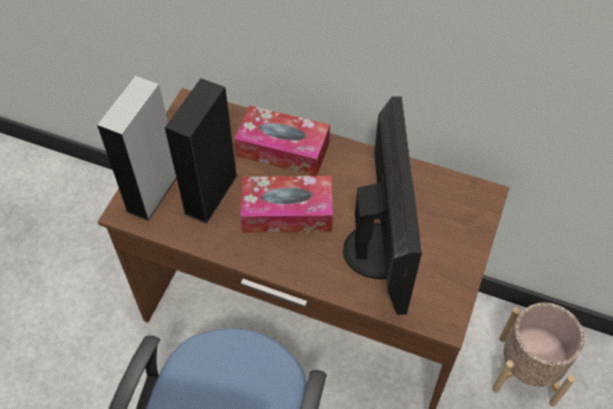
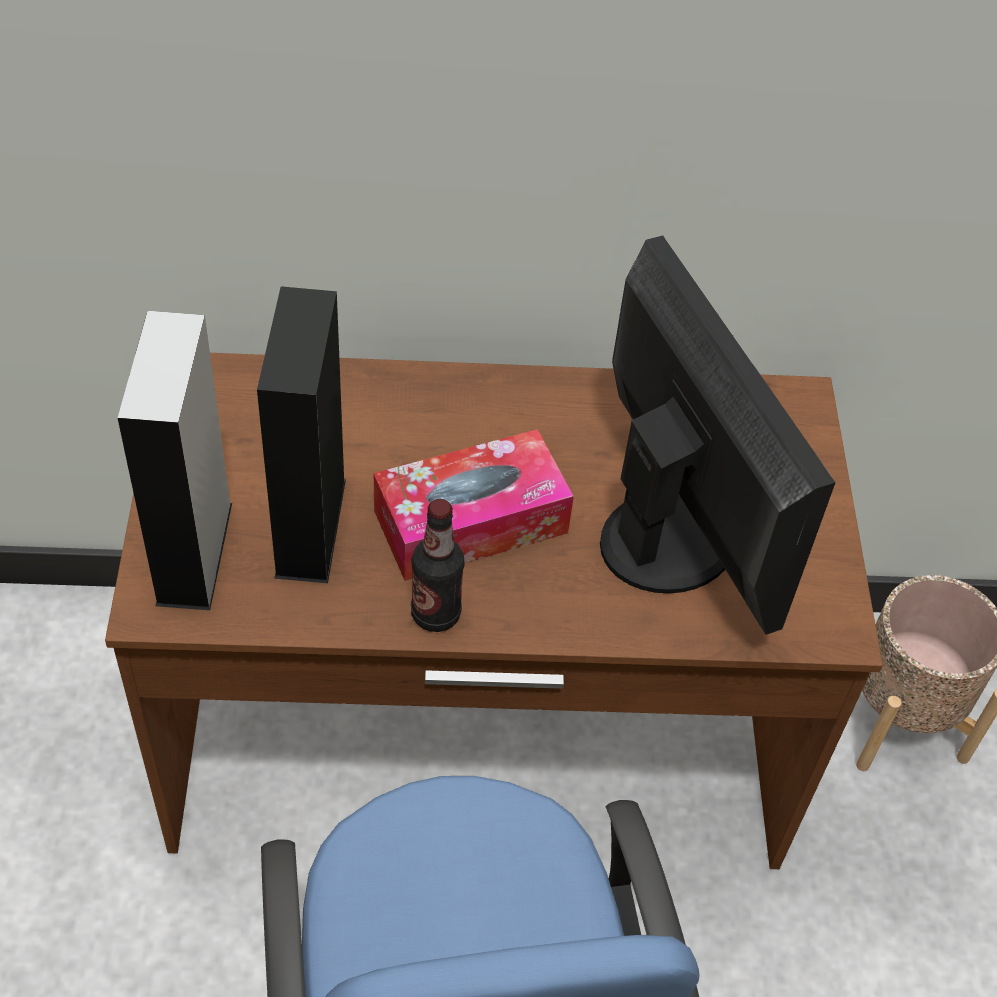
camera: 25 degrees left, 5 degrees down
tissue box [234,105,330,176] -> none
none -> bottle [411,499,464,632]

